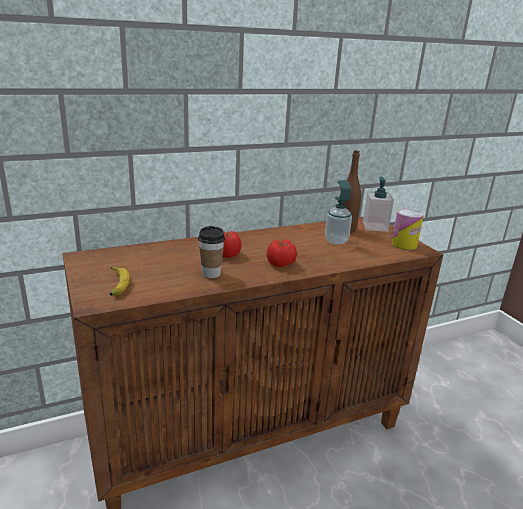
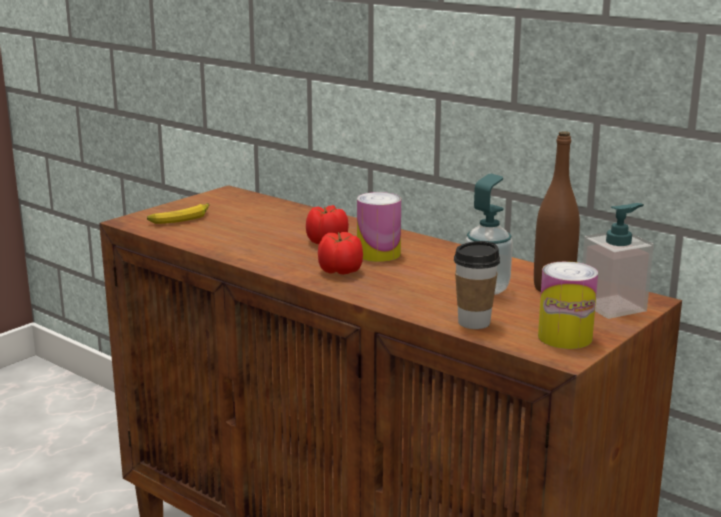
camera: 65 degrees right, 5 degrees down
cup [198,226,225,278] -> cup moved to [454,241,500,329]
none -> can [357,192,401,262]

